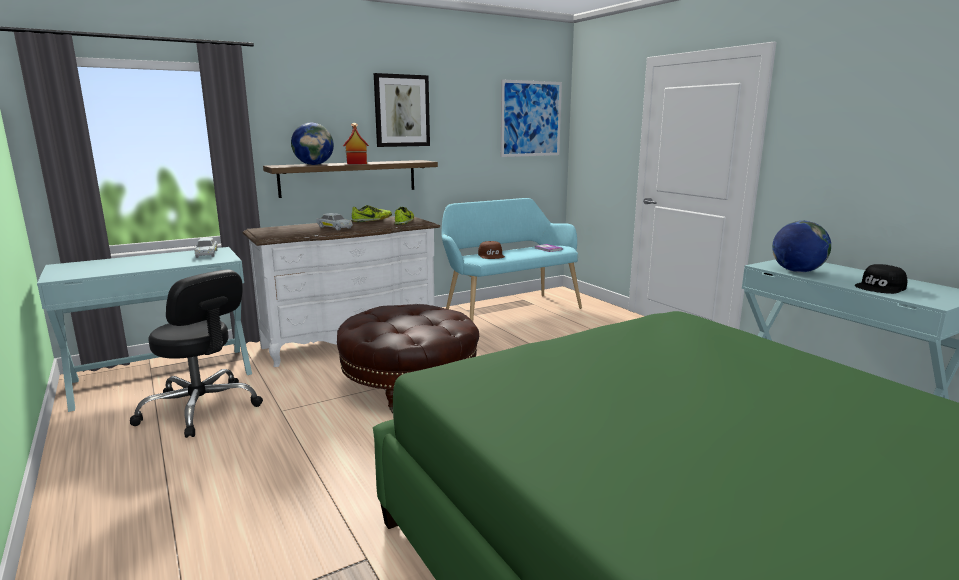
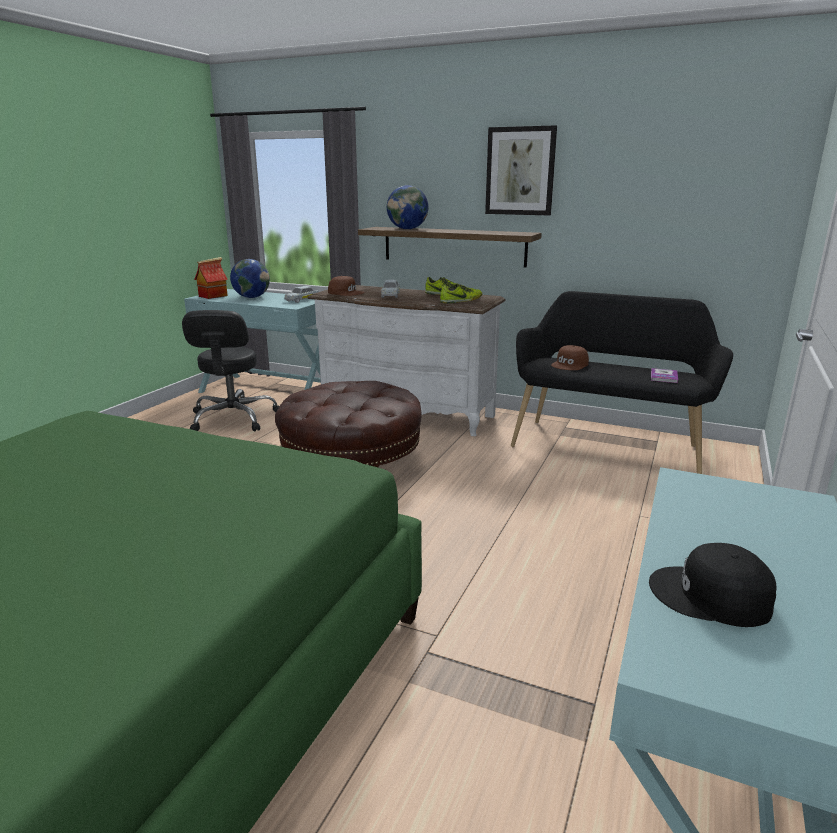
camera: 55 degrees right, 5 degrees up
toy house [343,123,369,164] -> toy house moved to [194,257,228,299]
turquoise bench [441,198,582,321] -> black bench [511,291,733,474]
picture [501,80,562,157] -> none
globe [772,221,831,273] -> globe moved to [230,259,270,298]
none -> brown cap [328,276,365,296]

